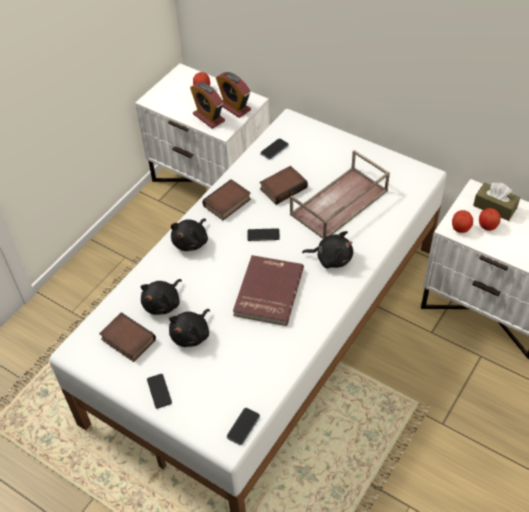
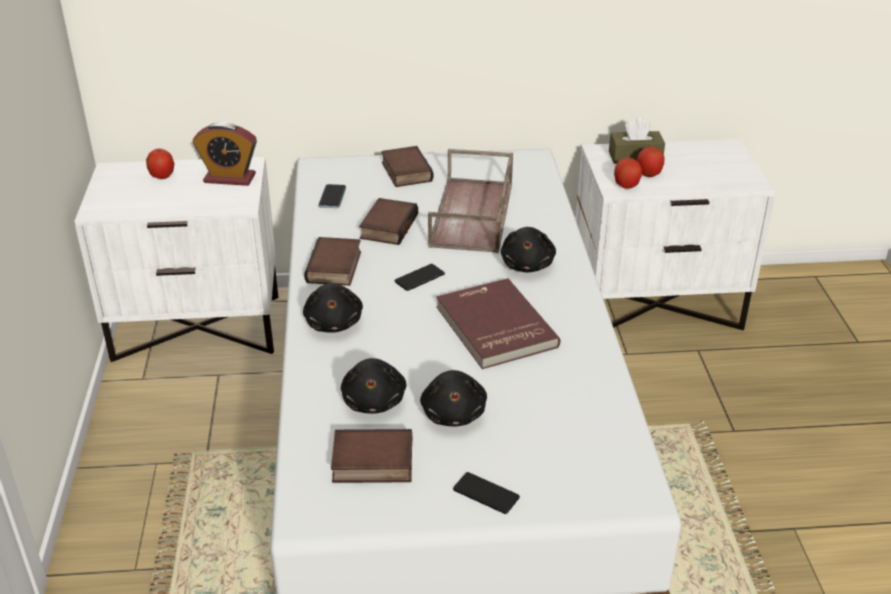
camera: 40 degrees left, 15 degrees down
alarm clock [190,82,225,129] -> none
phone [227,408,260,445] -> none
black plush toy [302,231,353,269] -> black plush toy turned 120 degrees clockwise [501,227,556,272]
none -> book [381,146,434,187]

